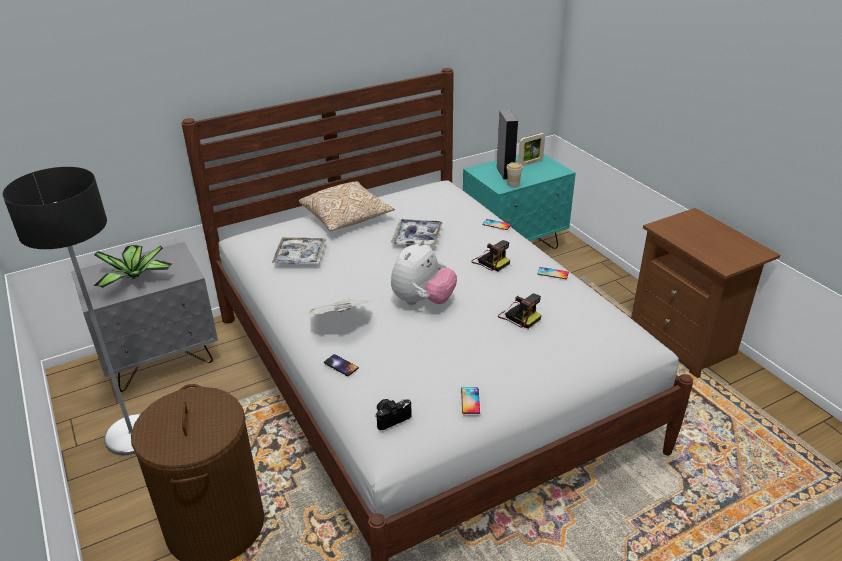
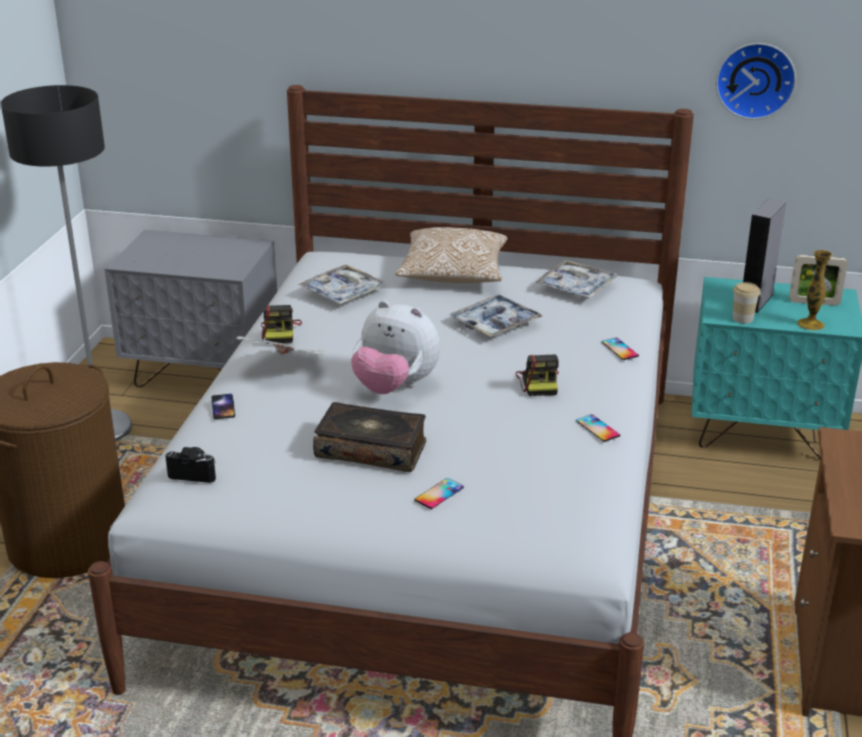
camera: 40 degrees right, 5 degrees down
potted plant [94,245,172,288] -> none
plush toy [391,240,457,305] -> plush toy turned 45 degrees clockwise [351,300,440,394]
phone [461,387,480,414] -> phone moved to [415,478,464,509]
camera [498,293,541,329] -> camera moved to [261,305,302,344]
none -> book [313,402,426,472]
none -> tray [535,260,618,298]
none -> wall clock [716,43,796,120]
none -> vase [798,250,833,331]

